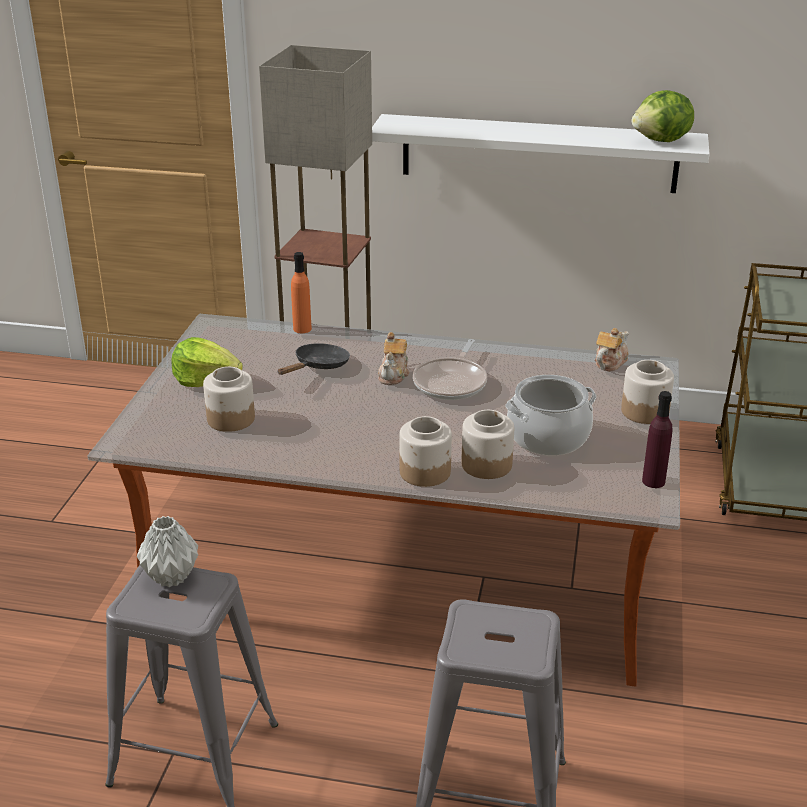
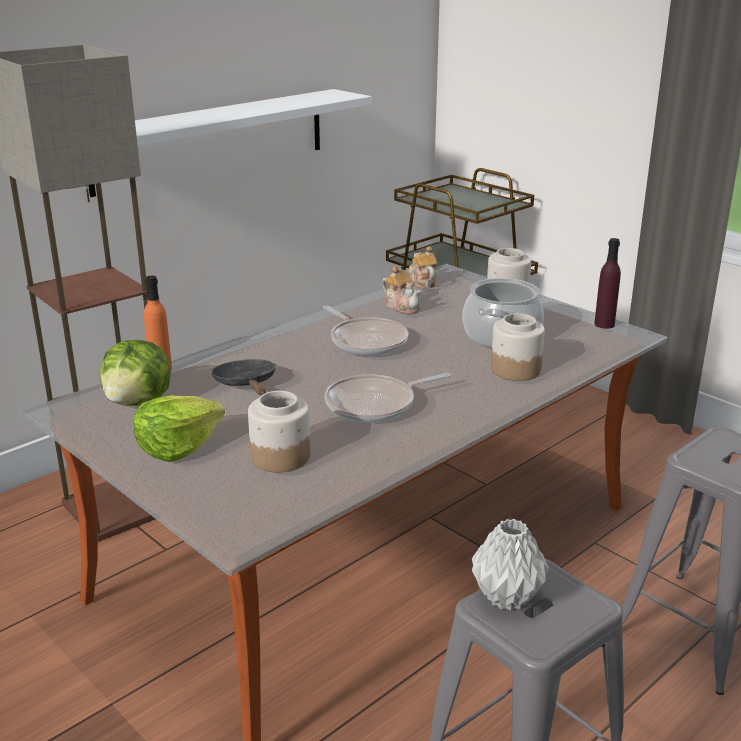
camera: 55 degrees left, 5 degrees down
teapot [378,332,409,385] -> teapot moved to [382,266,421,314]
jar [399,416,452,487] -> none
lettuce [632,90,694,142] -> lettuce moved to [100,340,171,406]
none -> frying pan [325,373,451,423]

